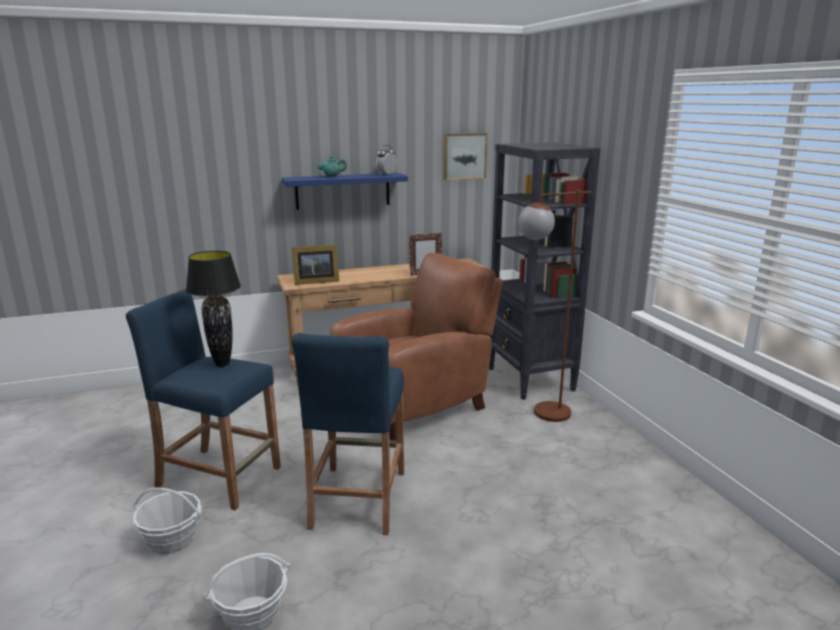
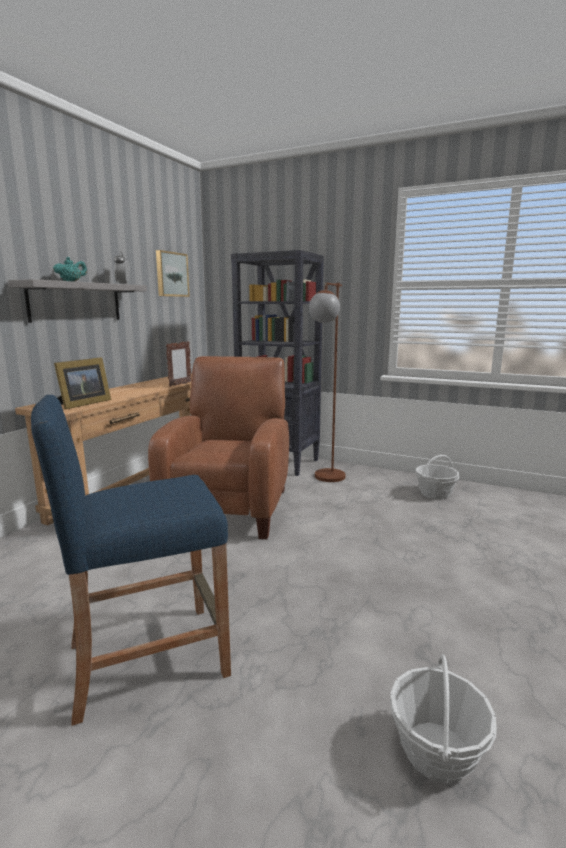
camera: 45 degrees left, 5 degrees down
basket [133,488,201,554] -> basket moved to [416,455,460,499]
black table lamp [186,251,241,367] -> none
blue shelf [282,173,408,210] -> grey shelf [8,279,147,323]
blue stool [292,333,404,535] -> none

